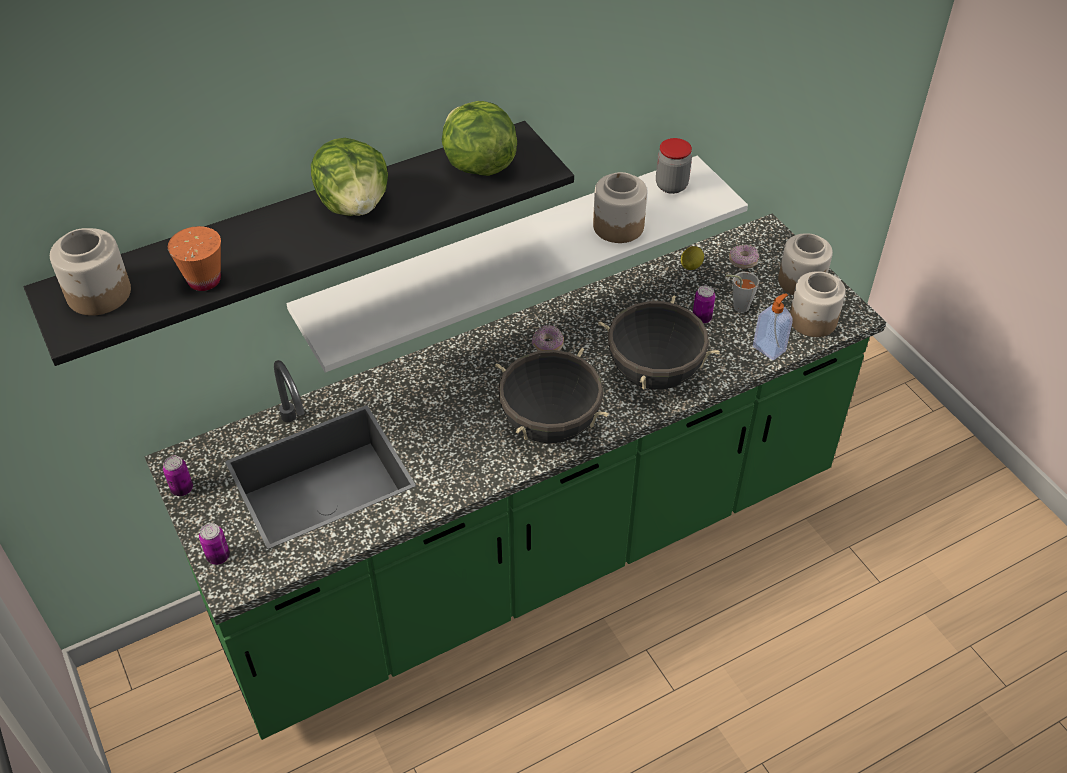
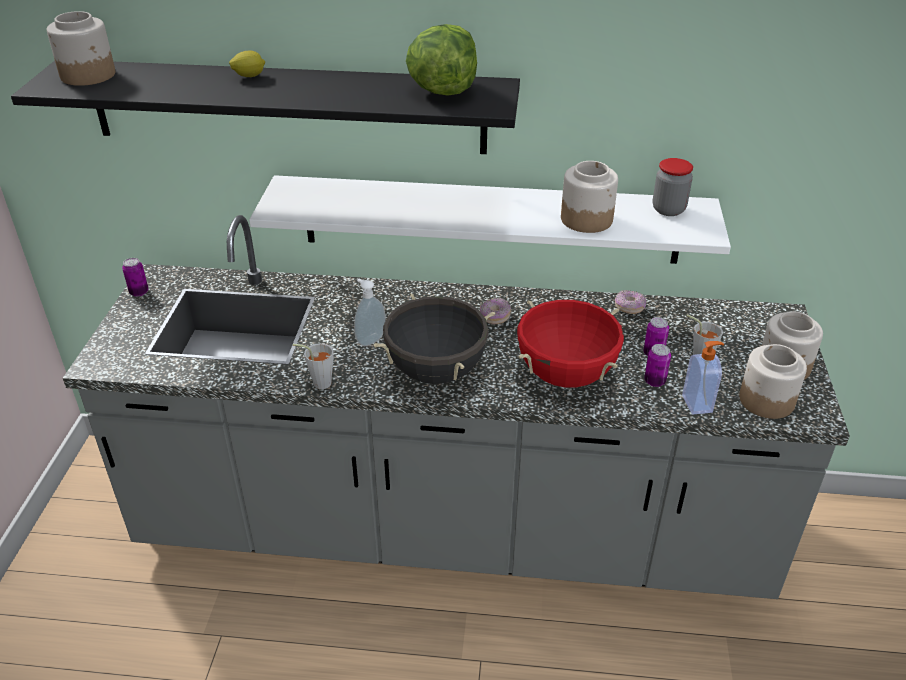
camera: 35 degrees right, 10 degrees down
green counter [144,213,886,740] -> grey counter [63,215,850,599]
orange cup [168,226,221,291] -> none
can [199,523,230,565] -> can moved to [644,344,671,387]
lettuce [311,138,388,216] -> none
black cooking pot [598,296,720,390] -> red cooking pot [517,300,624,388]
lemon [681,246,704,270] -> lemon moved to [229,51,265,77]
donut [729,245,759,269] -> donut moved to [615,290,646,314]
none -> grey cup [293,343,334,389]
none -> soap dispenser [354,278,386,346]

